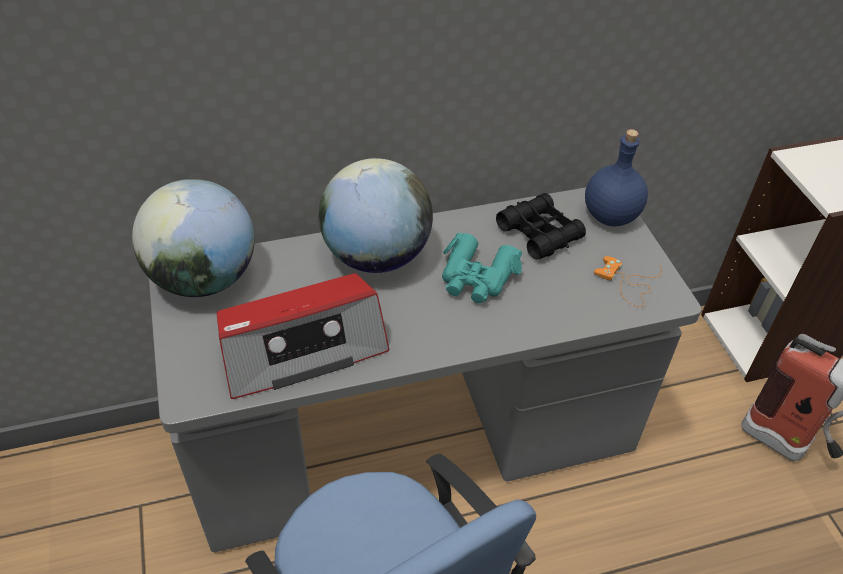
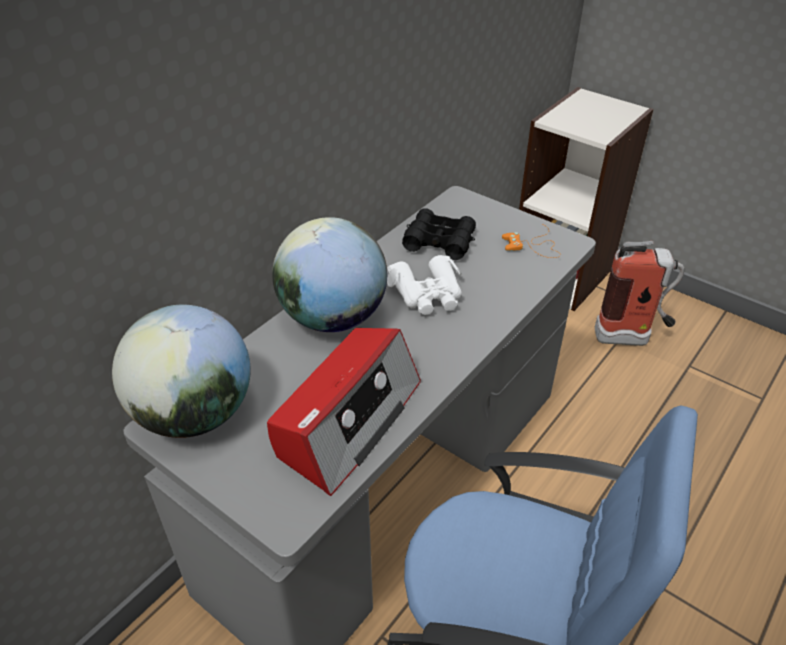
camera: 35 degrees left, 5 degrees down
turquoise binoculars [442,233,522,303] -> white binoculars [387,255,462,315]
blue bottle [585,129,648,227] -> none

